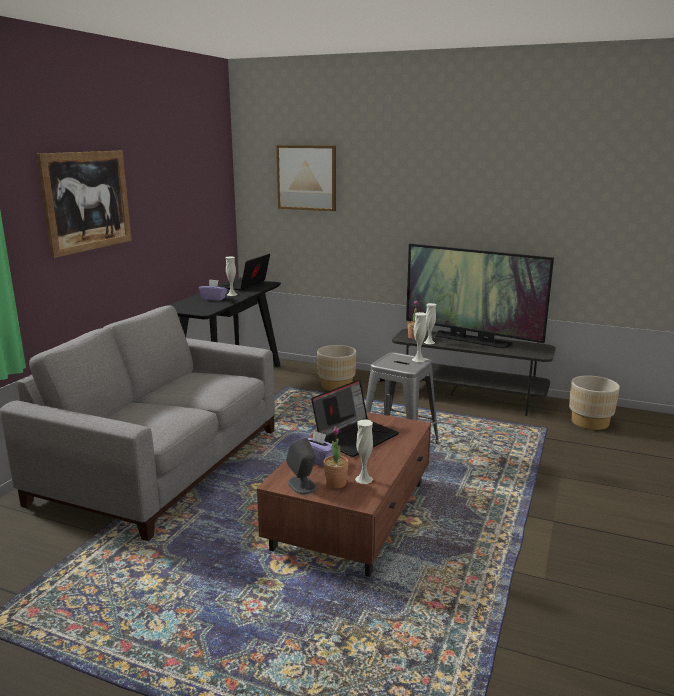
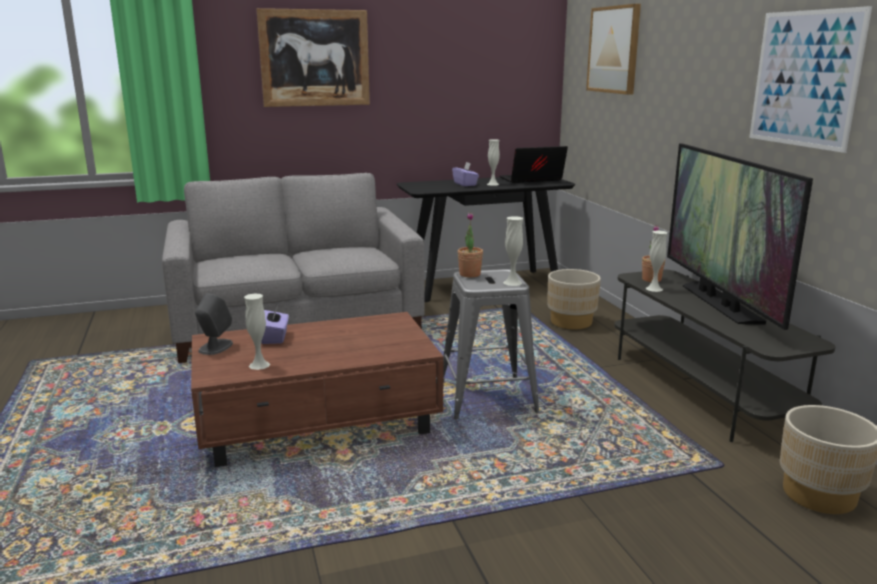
camera: 50 degrees right, 0 degrees up
laptop [311,379,399,457] -> none
potted plant [323,426,349,489] -> potted plant moved to [458,212,483,277]
none -> picture [749,6,872,153]

